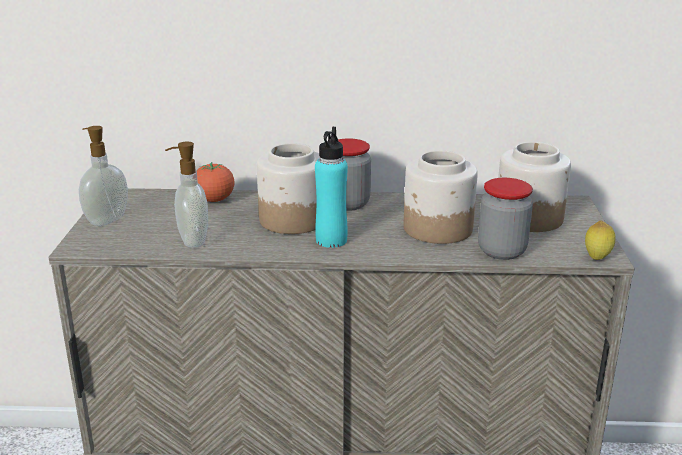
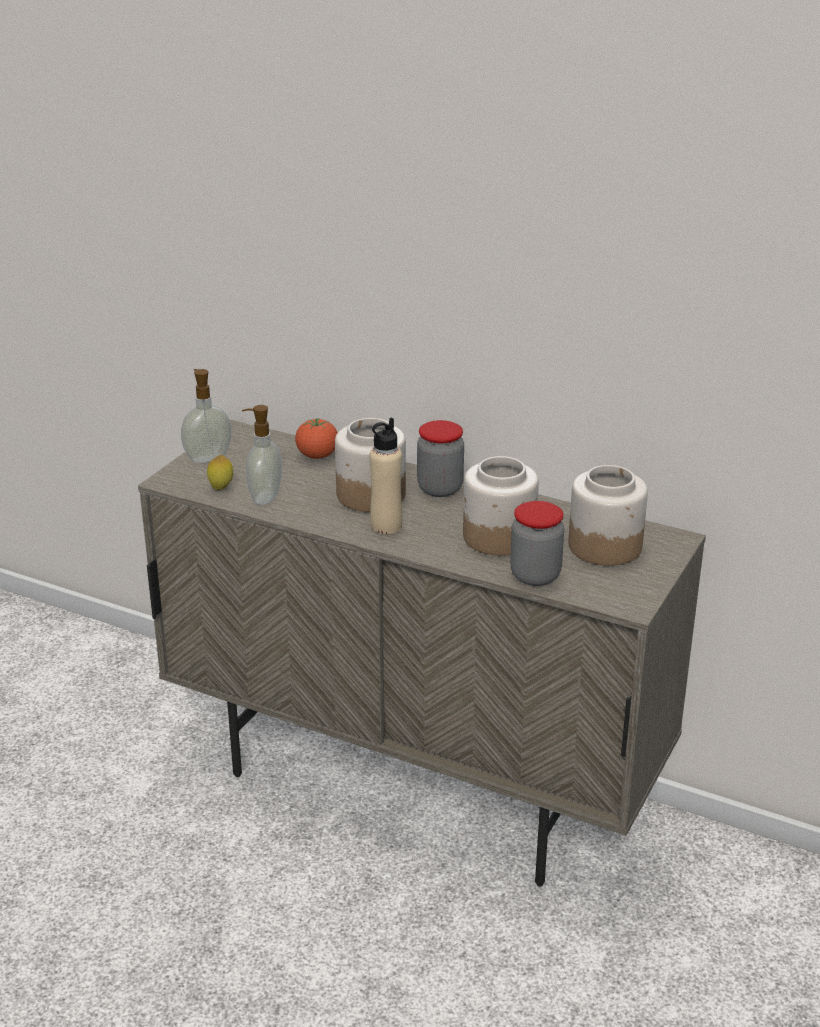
camera: 25 degrees right, 5 degrees up
turquoise bottle [315,127,348,248] -> beige bottle [369,418,402,534]
lemon [585,220,616,260] -> lemon moved to [207,455,233,490]

